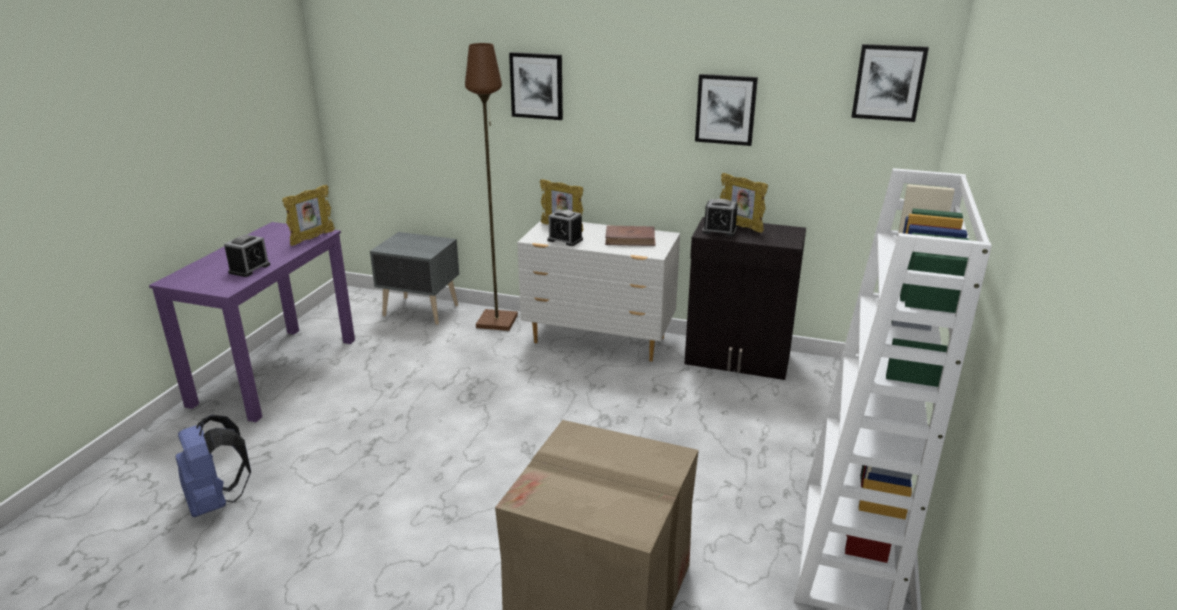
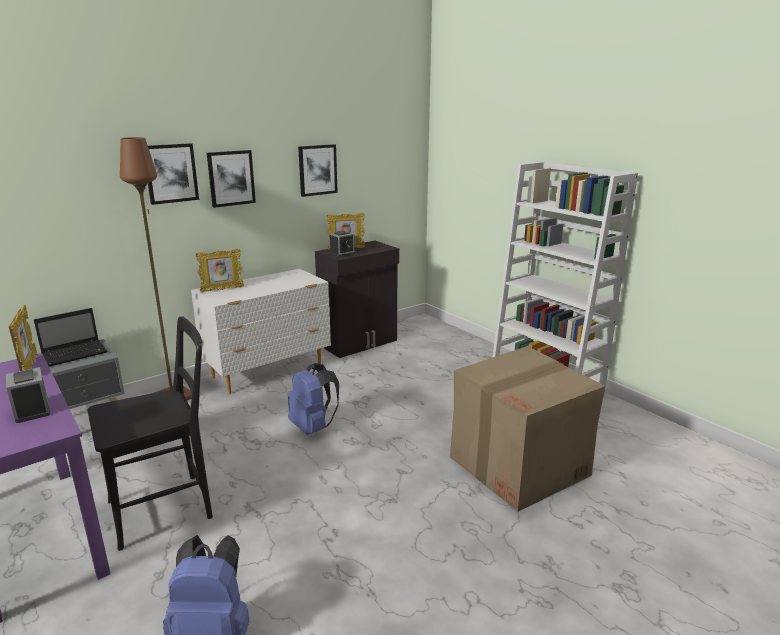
camera: 55 degrees left, 5 degrees down
alarm clock [548,209,583,246] -> none
brown book [605,225,656,246] -> none
picture [851,44,929,122] -> picture moved to [207,150,256,208]
none -> laptop [34,308,107,367]
none -> black chair [87,316,213,551]
none -> blue backpack [288,363,339,435]

